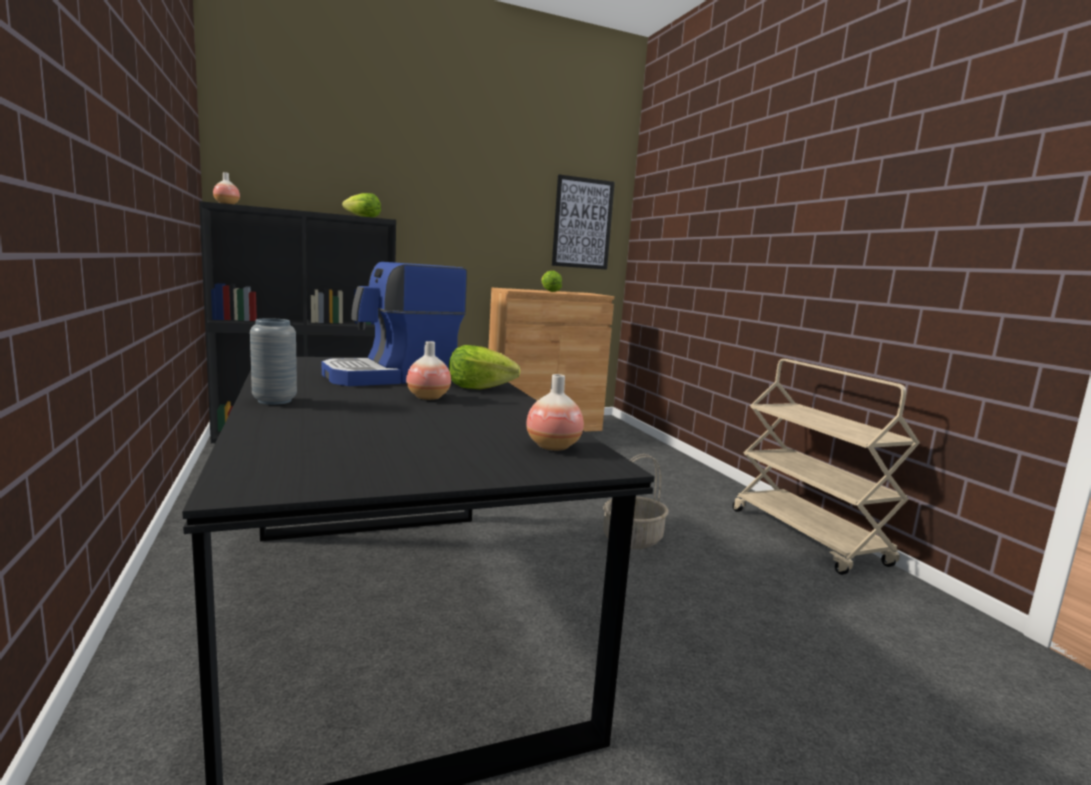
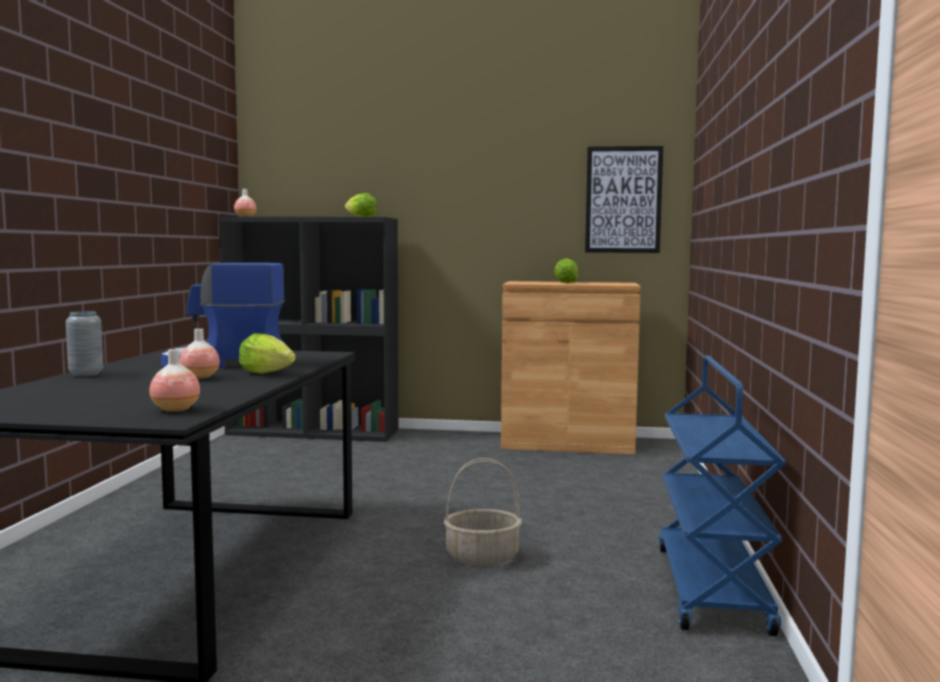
camera: 30 degrees right, 5 degrees down
beige cart [733,359,920,575] -> blue cart [659,356,786,636]

